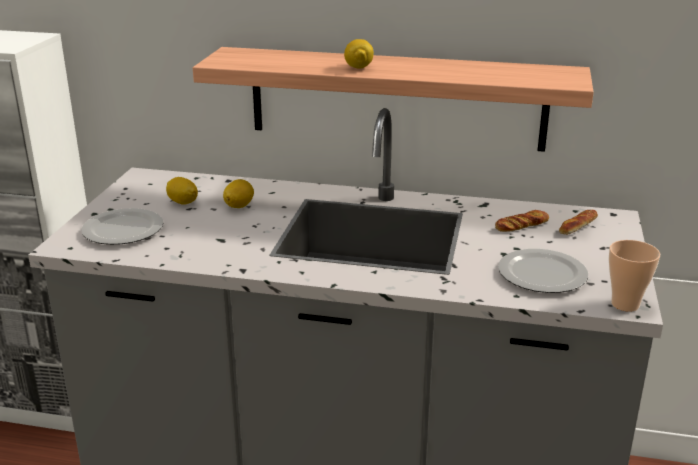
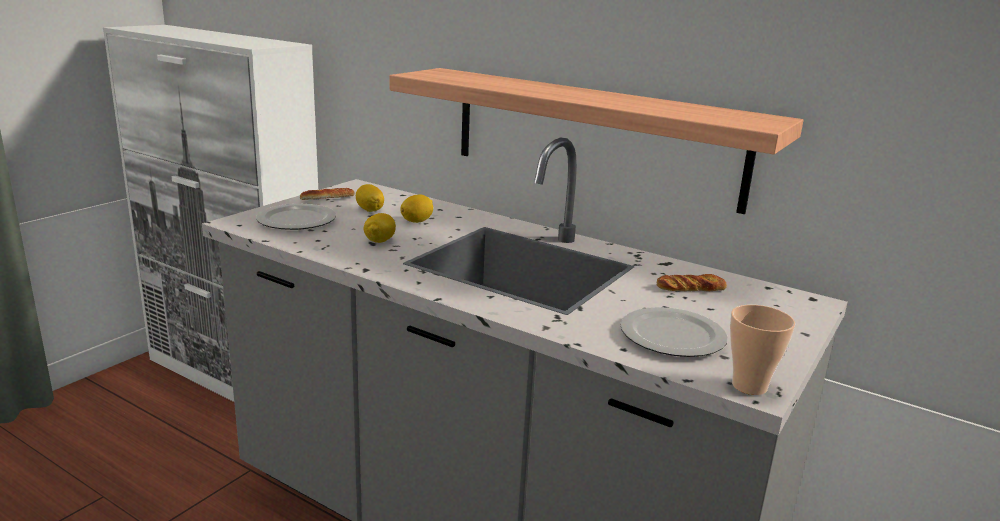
camera: 20 degrees right, 5 degrees down
lemon [344,39,374,68] -> lemon moved to [363,213,396,243]
bread [559,210,598,235] -> bread moved to [300,188,355,200]

